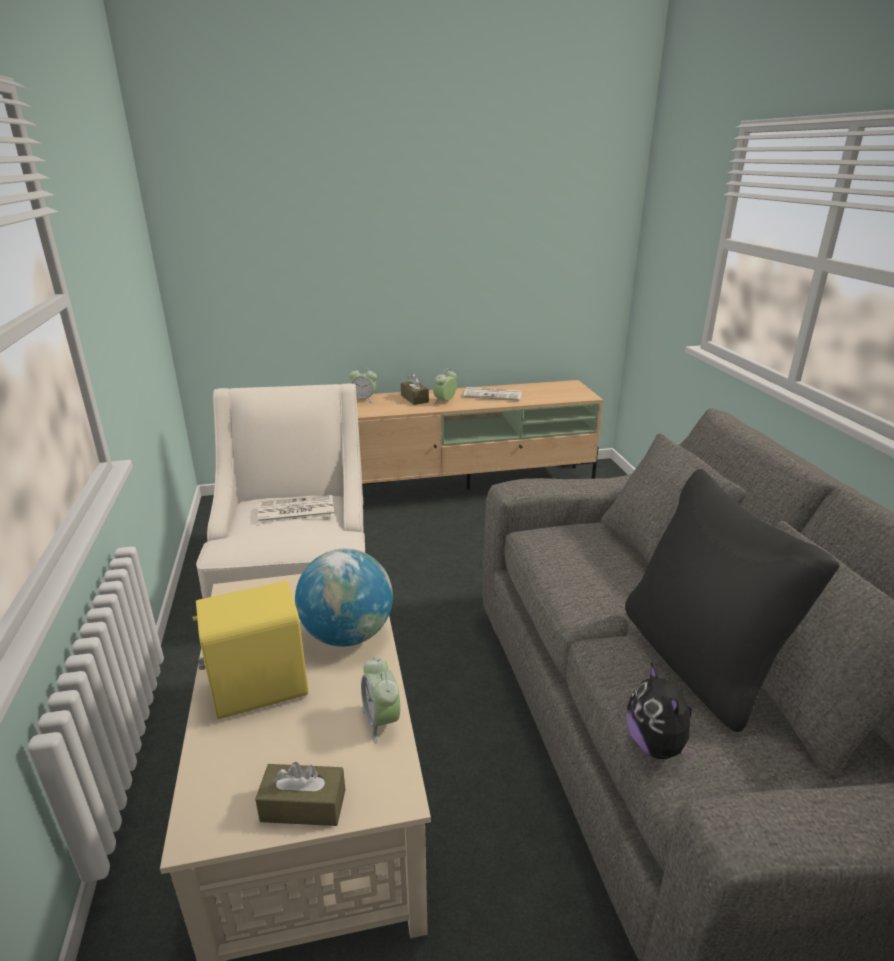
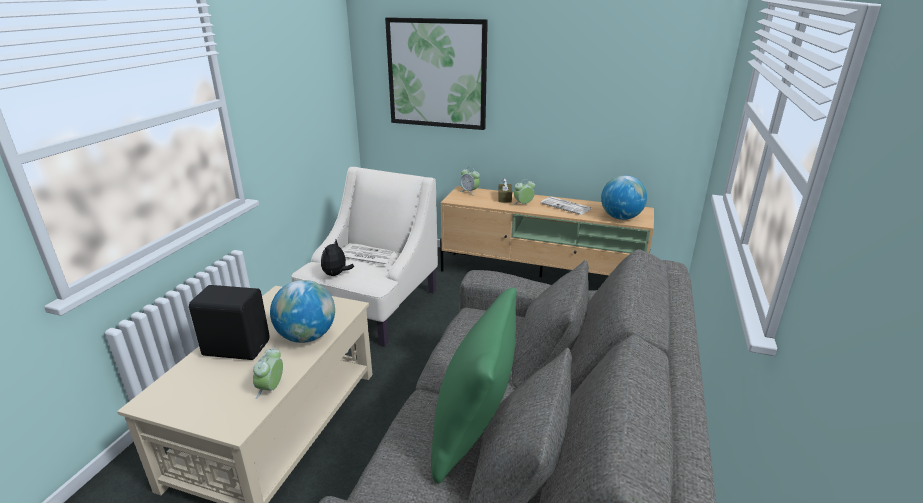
camera: 30 degrees right, 0 degrees up
yellow speaker [192,581,308,719] -> black speaker [189,285,269,360]
brown tissue box [255,762,345,826] -> none
black pillow [625,469,840,732] -> green pillow [431,288,517,483]
plush toy [626,662,698,759] -> plush toy moved to [321,240,354,276]
none -> picture [385,17,488,130]
none -> globe [601,175,647,220]

